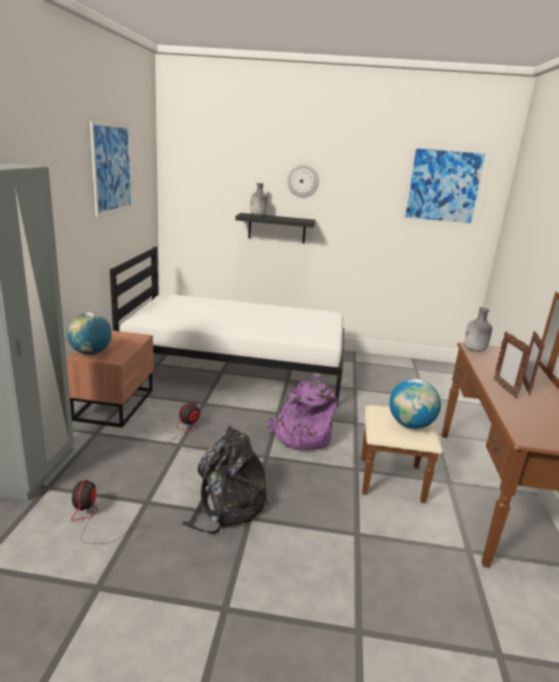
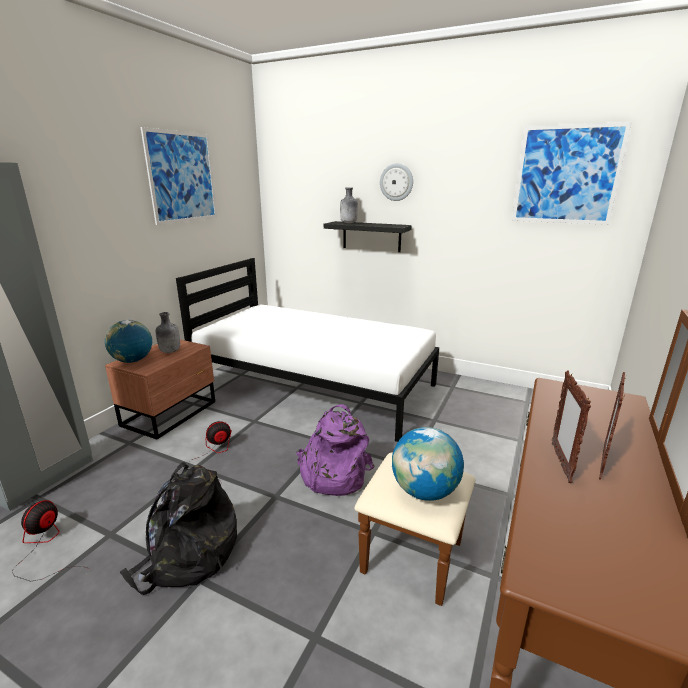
camera: 20 degrees right, 0 degrees up
grey bottle [465,307,492,352] -> grey bottle moved to [155,312,180,353]

